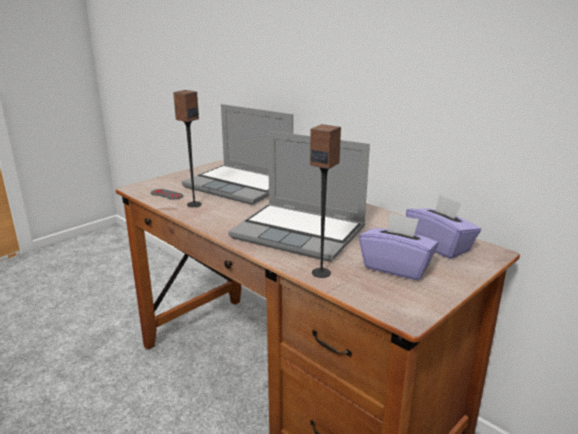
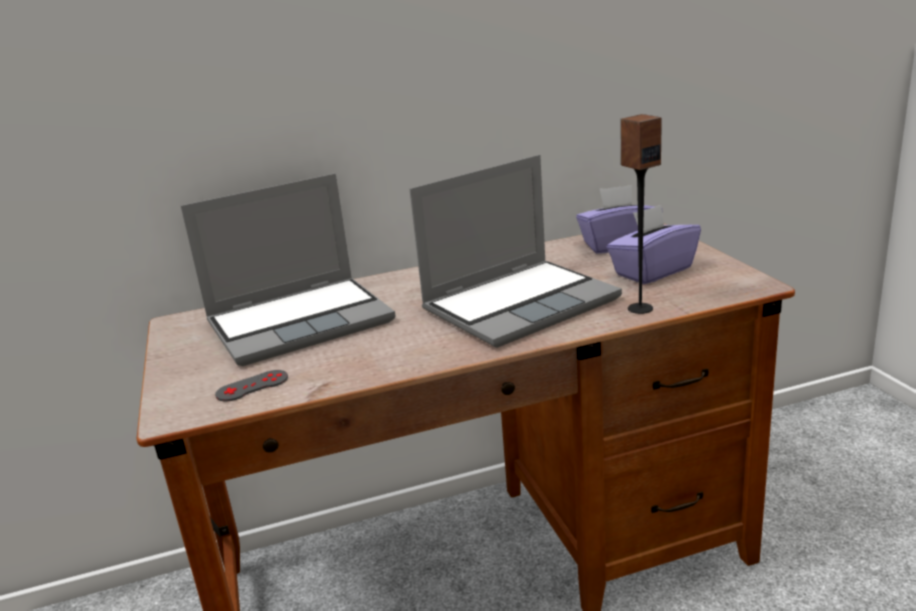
camera: 60 degrees left, 0 degrees up
speaker [173,90,202,207] -> none

